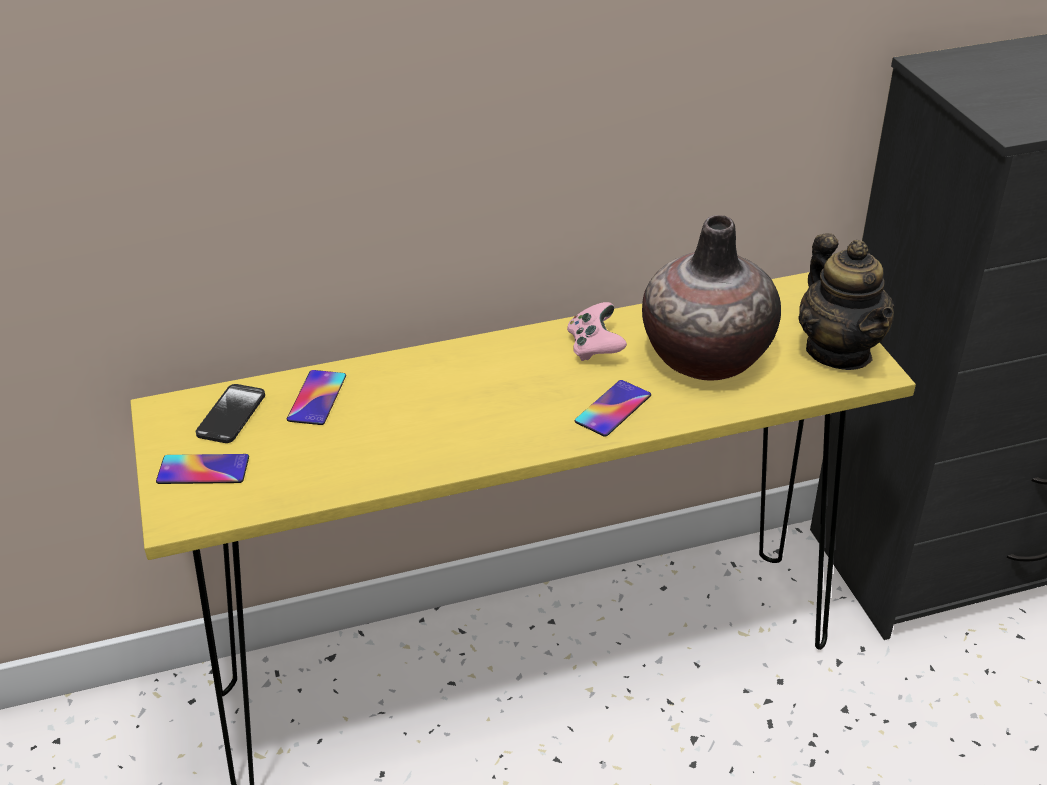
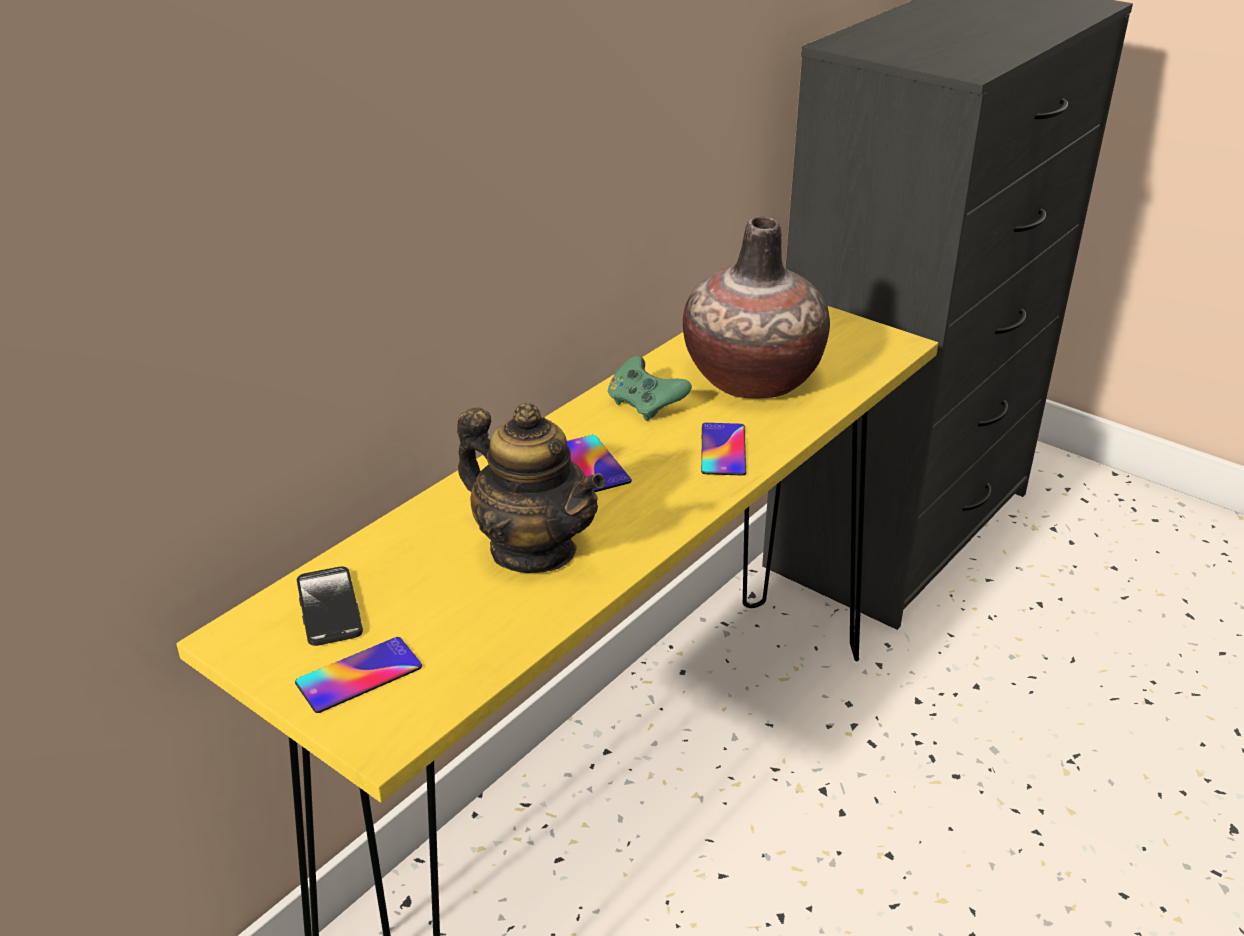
camera: 35 degrees left, 5 degrees down
phone [287,370,346,425] -> phone moved to [567,435,632,492]
pink game controller [567,302,627,361] -> green game controller [607,356,692,421]
teapot [798,233,894,370] -> teapot moved to [457,403,605,573]

